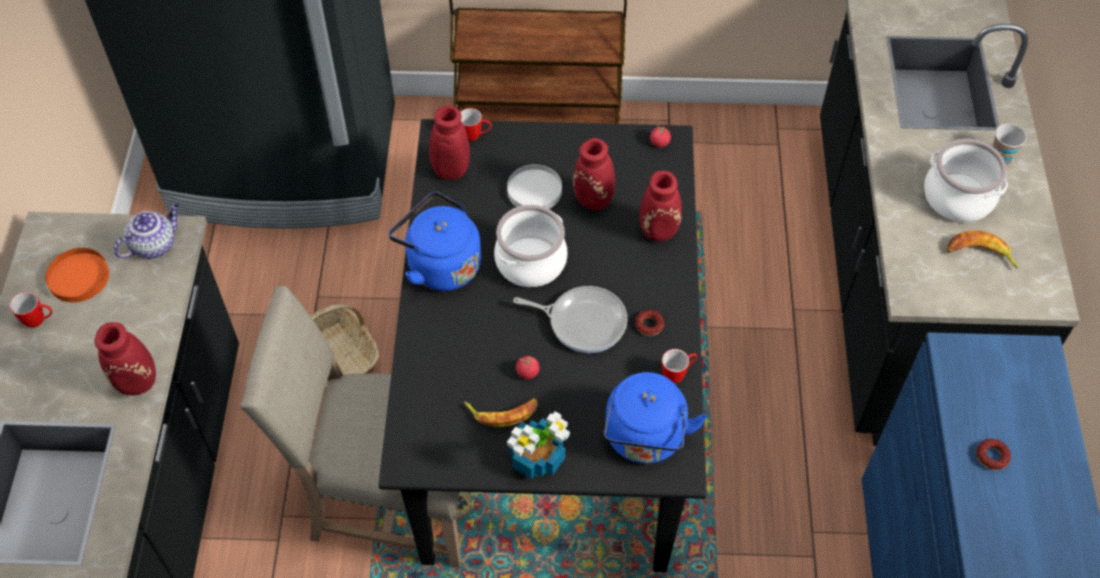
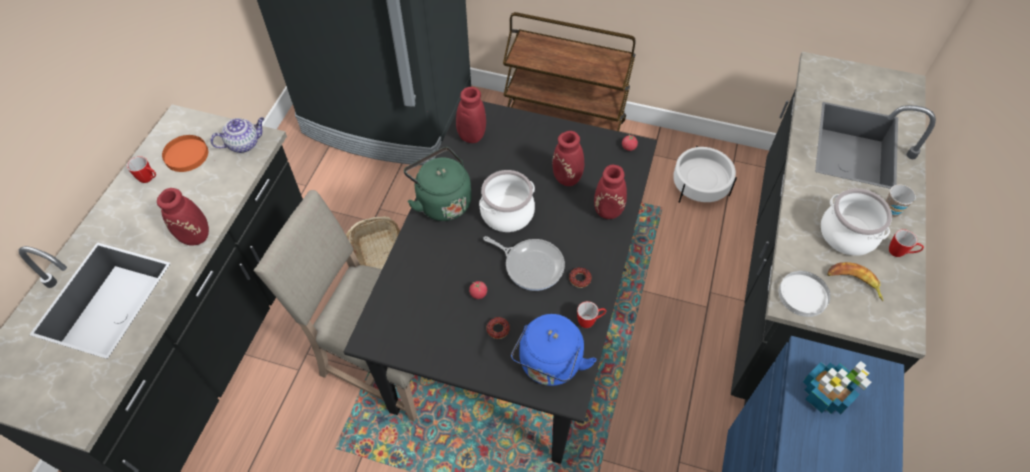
camera: 15 degrees right, 0 degrees up
blue kettle [389,192,481,291] -> green kettle [404,147,472,221]
mug [461,108,492,141] -> mug moved to [889,229,924,257]
banana [464,398,537,427] -> none
white plate [507,164,562,209] -> white plate moved to [779,271,831,317]
potted plant [507,411,570,479] -> potted plant moved to [803,361,871,414]
donut [977,439,1011,470] -> donut moved to [486,317,510,339]
none -> white planter [673,146,737,203]

